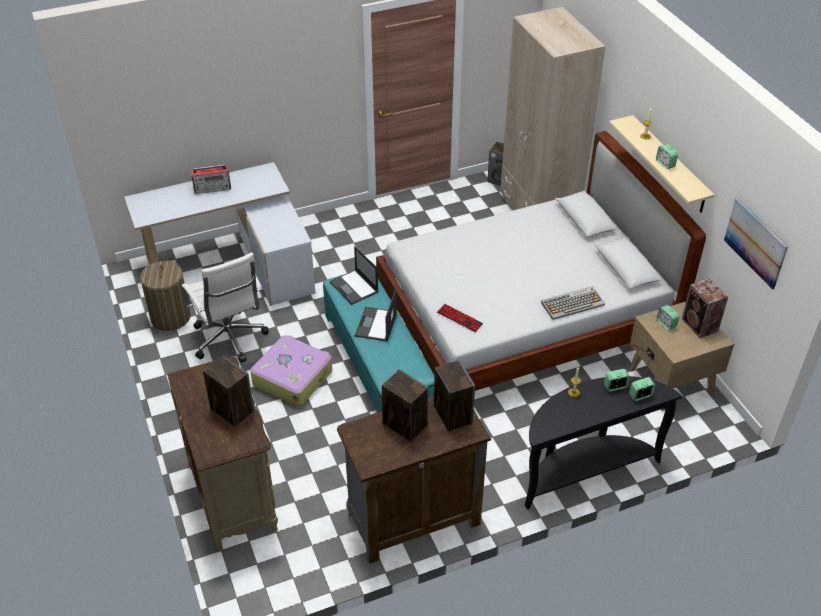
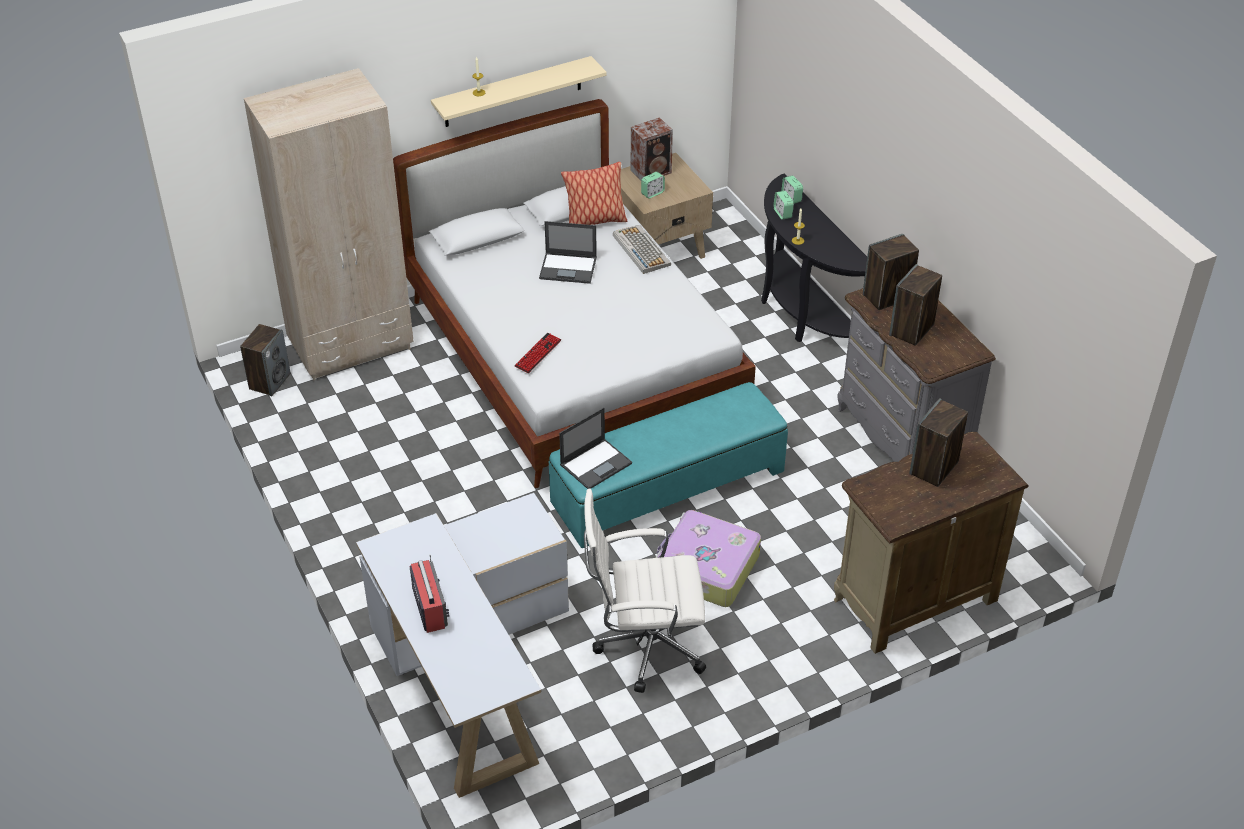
camera: 95 degrees left, 0 degrees up
laundry basket [140,260,191,331] -> none
white office chair [181,252,269,363] -> white office chair turned 150 degrees counterclockwise [584,488,706,693]
laptop [355,288,397,342] -> laptop moved to [539,221,597,284]
keyboard [437,304,483,332] -> keyboard moved to [515,333,561,373]
alarm clock [656,144,678,169] -> none
picture [724,198,788,289] -> none
none -> pillow [561,162,627,225]

